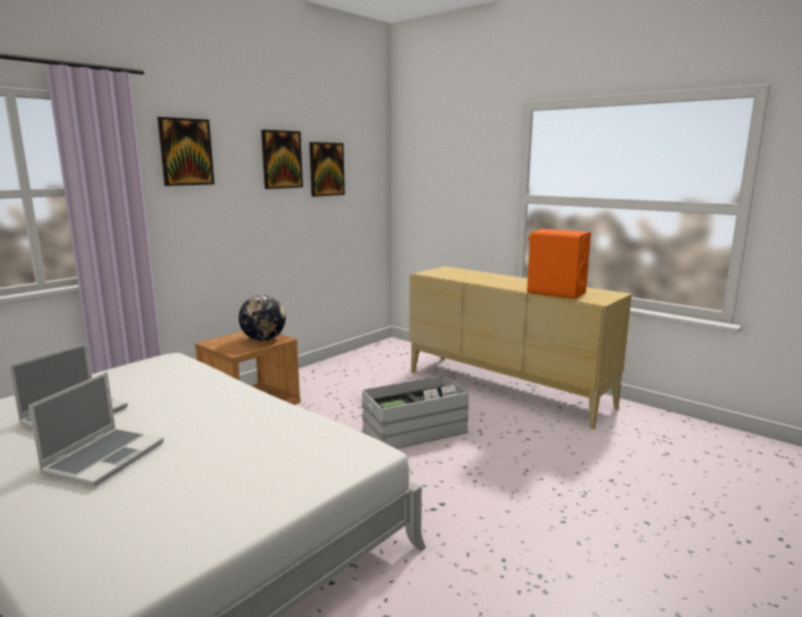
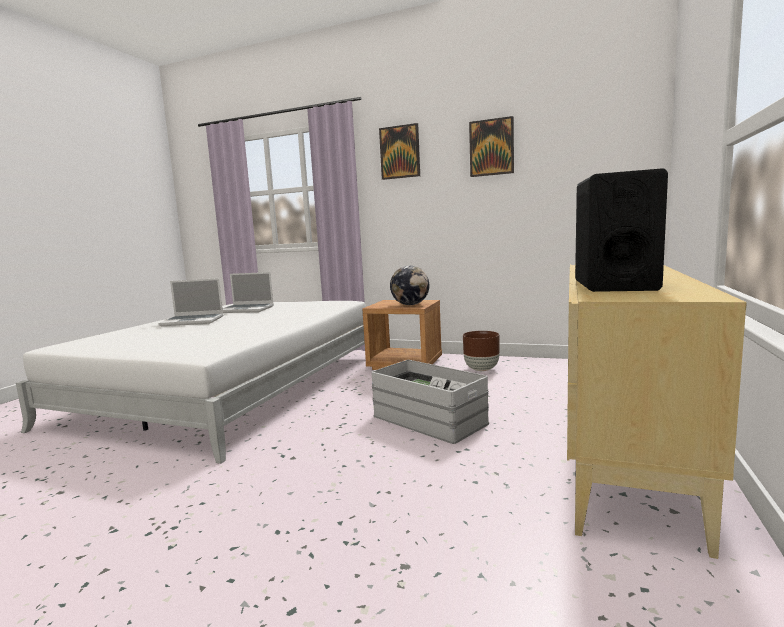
camera: 70 degrees right, 5 degrees down
picture [309,142,345,197] -> none
orange speaker [527,229,591,299] -> black speaker [575,168,668,292]
none -> brown planter [463,331,500,371]

